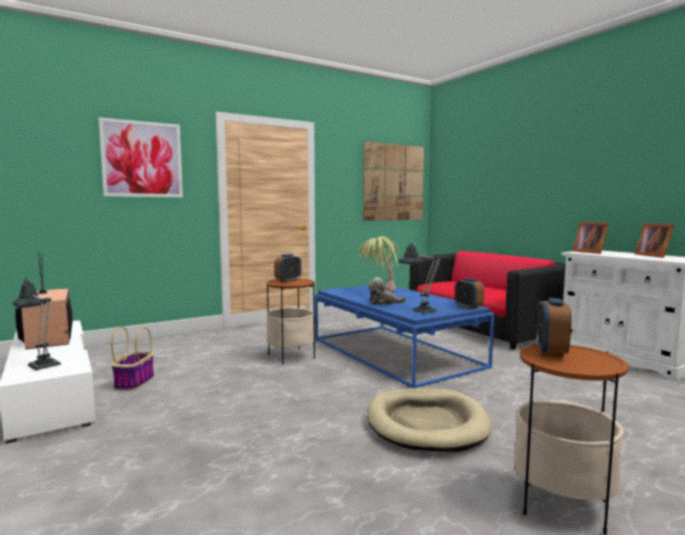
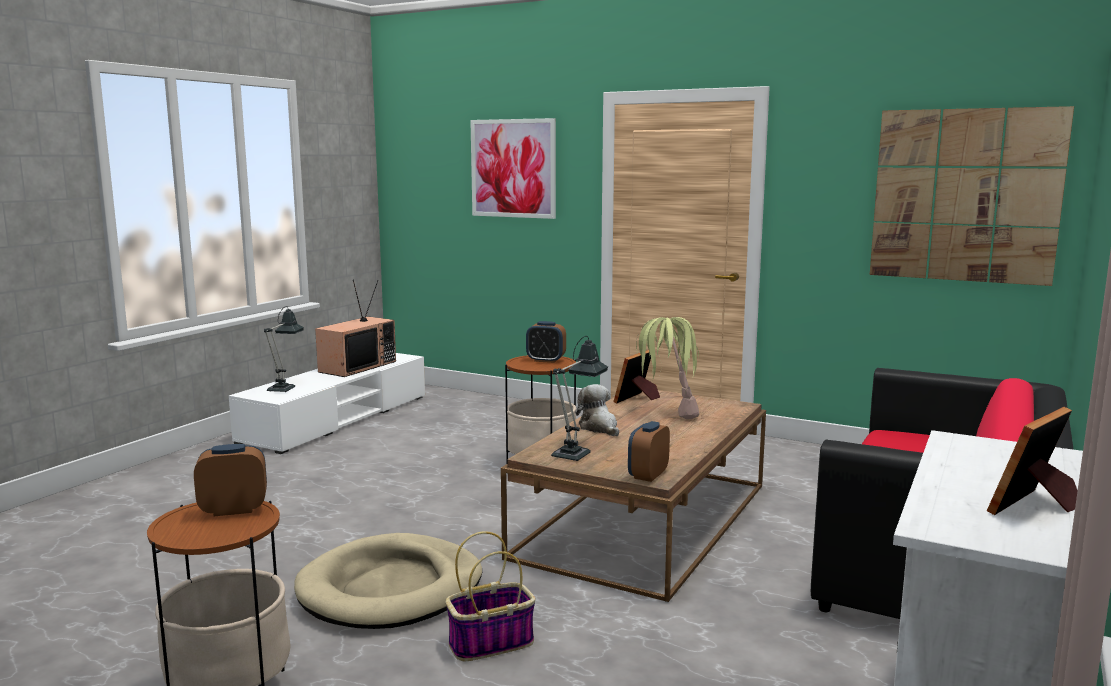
camera: 60 degrees right, 5 degrees up
basket [111,326,154,391] -> basket moved to [446,531,536,661]
blue coffee table [315,284,494,388] -> brown coffee table [501,390,766,603]
picture frame [573,222,608,254] -> picture frame moved to [613,350,660,404]

